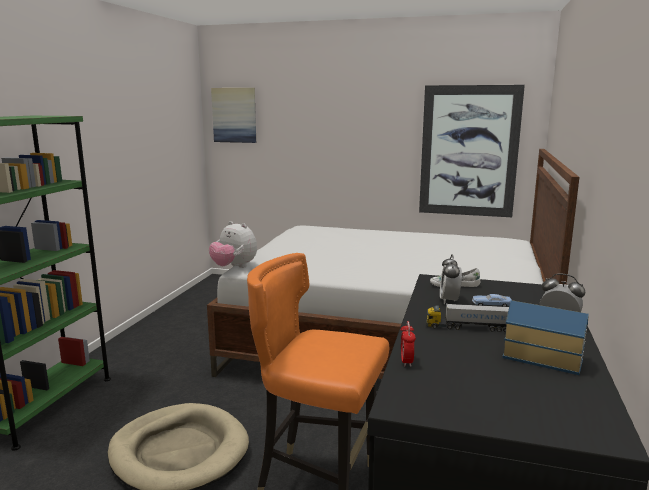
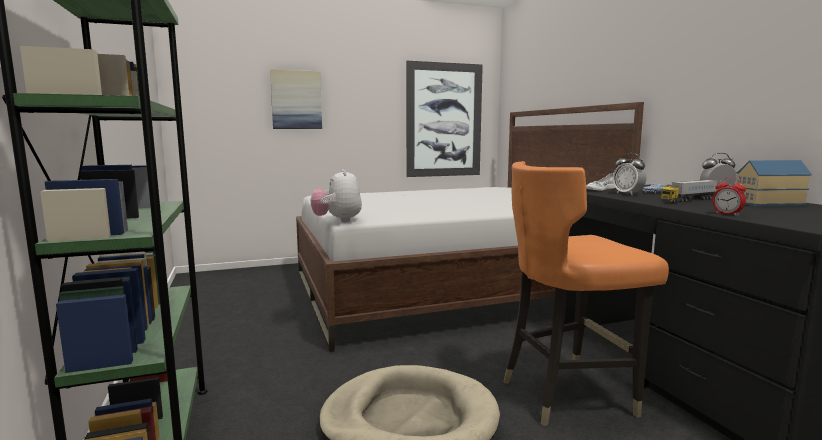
camera: 35 degrees left, 5 degrees down
plush toy [209,221,257,268] -> plush toy turned 75 degrees clockwise [311,169,362,222]
picture [211,88,256,143] -> picture moved to [270,69,322,129]

